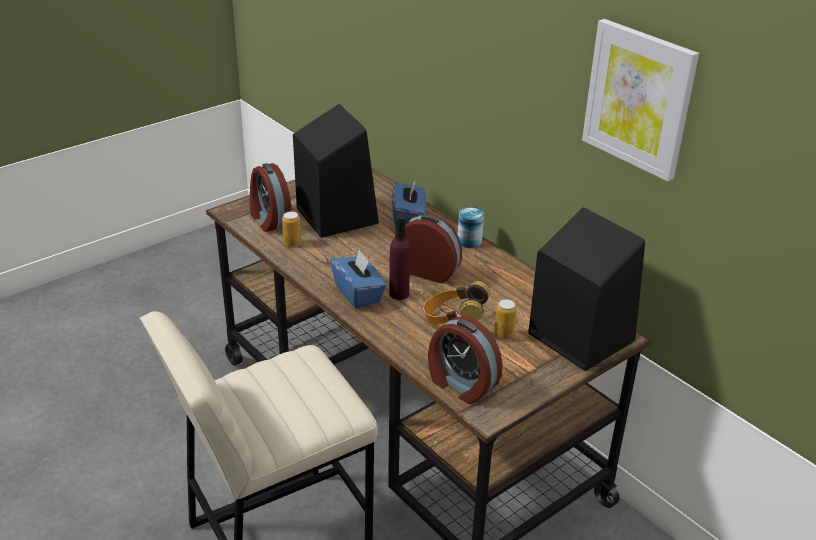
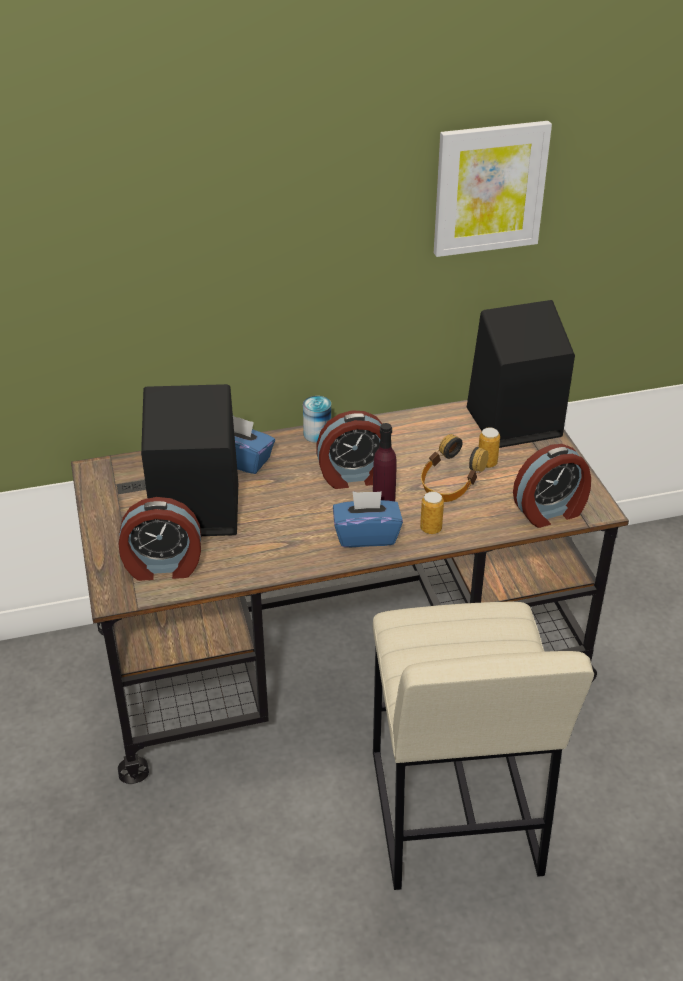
camera: 65 degrees left, 5 degrees up
can [282,211,301,247] -> can moved to [420,492,444,534]
alarm clock [405,214,462,283] -> alarm clock turned 150 degrees counterclockwise [316,410,382,489]

